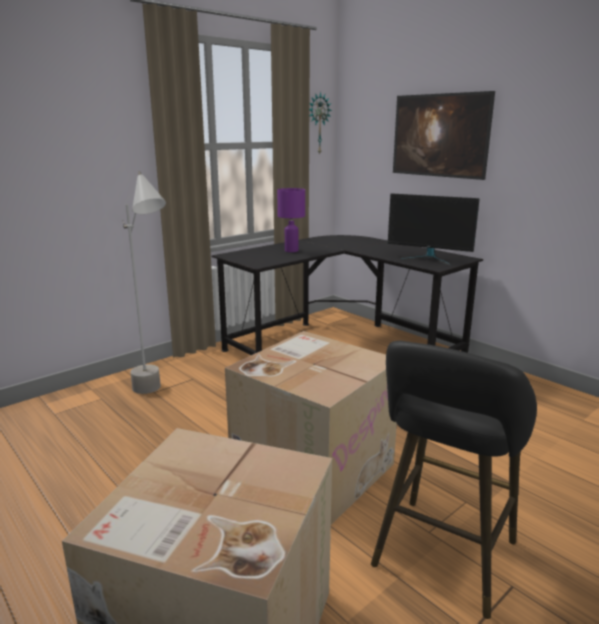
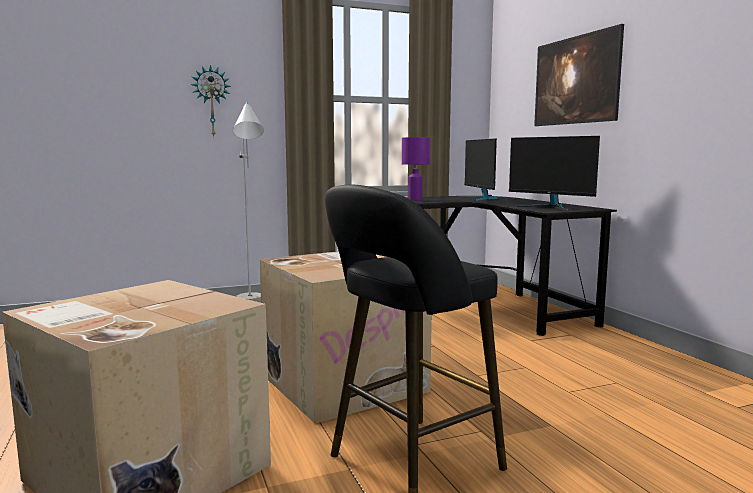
camera: 20 degrees right, 10 degrees down
wall clock [309,92,332,155] -> wall clock moved to [191,65,231,138]
none -> monitor [459,138,499,201]

